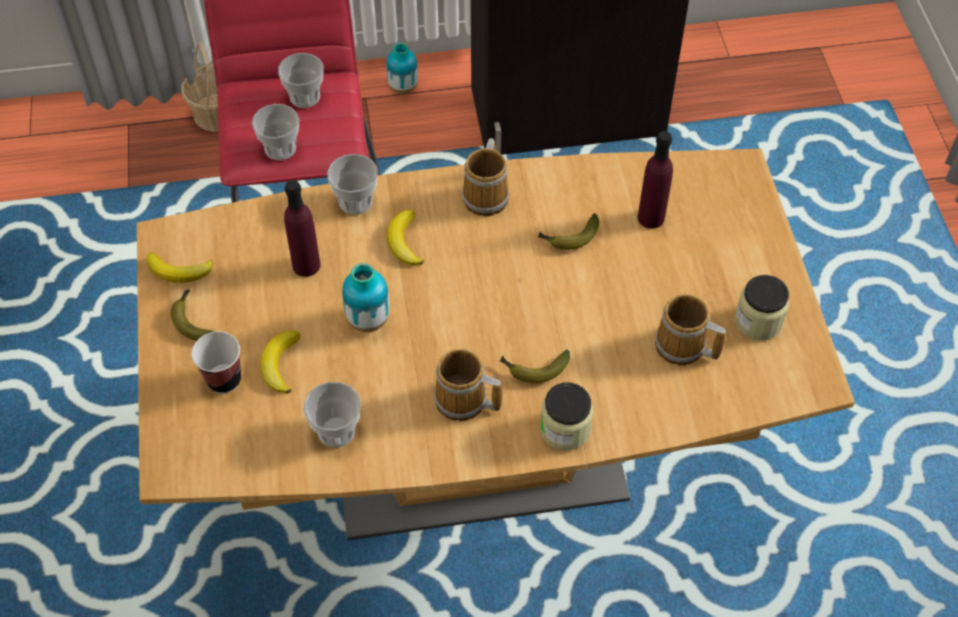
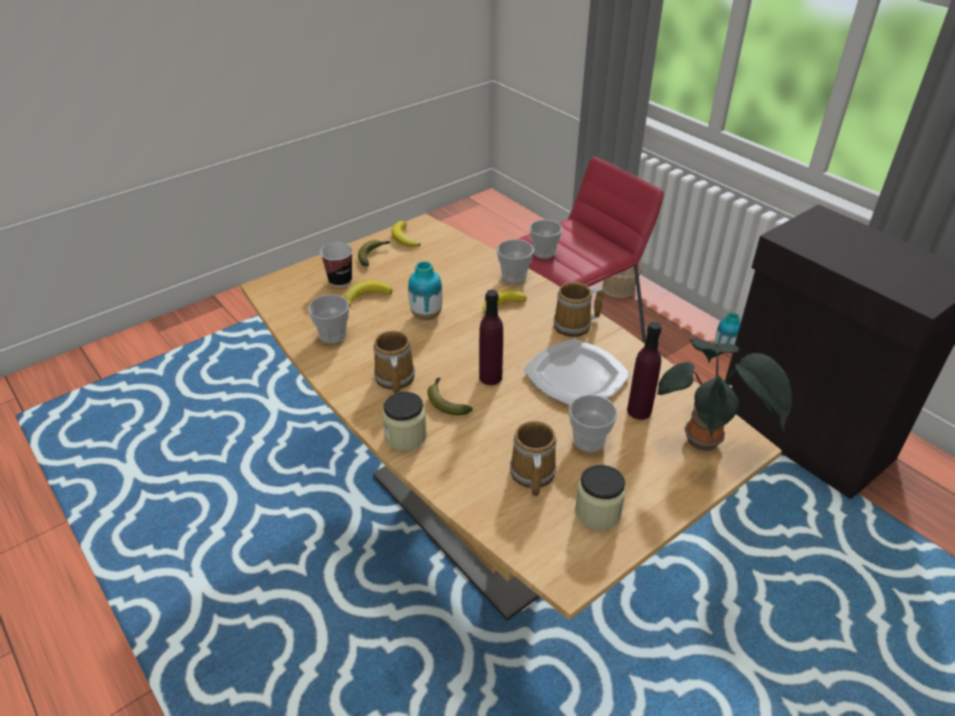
camera: 60 degrees right, 15 degrees down
cup [278,53,323,108] -> cup moved to [569,395,617,452]
purple bottle [284,180,320,277] -> purple bottle moved to [479,290,503,385]
banana [538,213,599,250] -> plate [524,339,630,405]
none -> potted plant [655,339,792,451]

